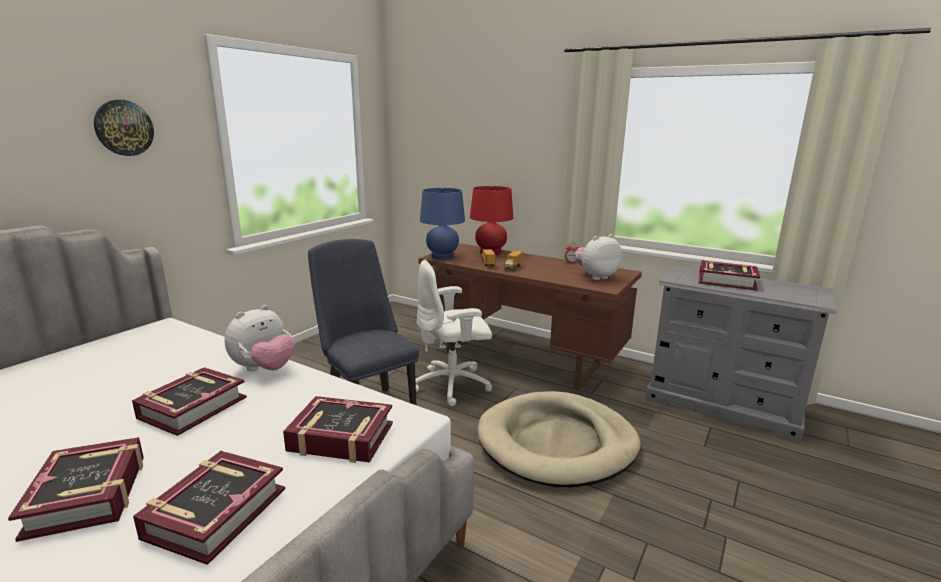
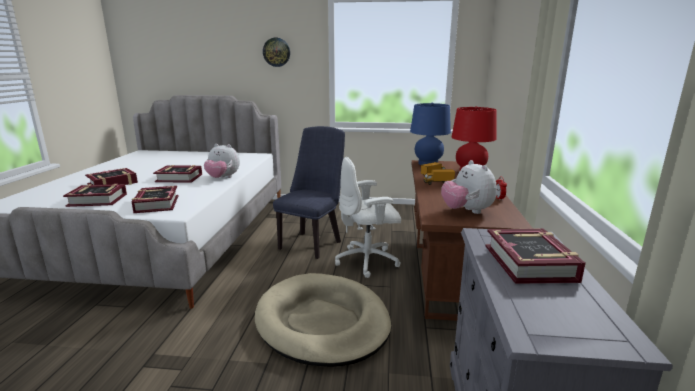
camera: 65 degrees right, 0 degrees up
white office chair [416,260,492,406] -> white office chair turned 60 degrees counterclockwise [335,157,401,278]
plush toy [574,234,622,280] -> plush toy turned 150 degrees counterclockwise [441,160,497,214]

